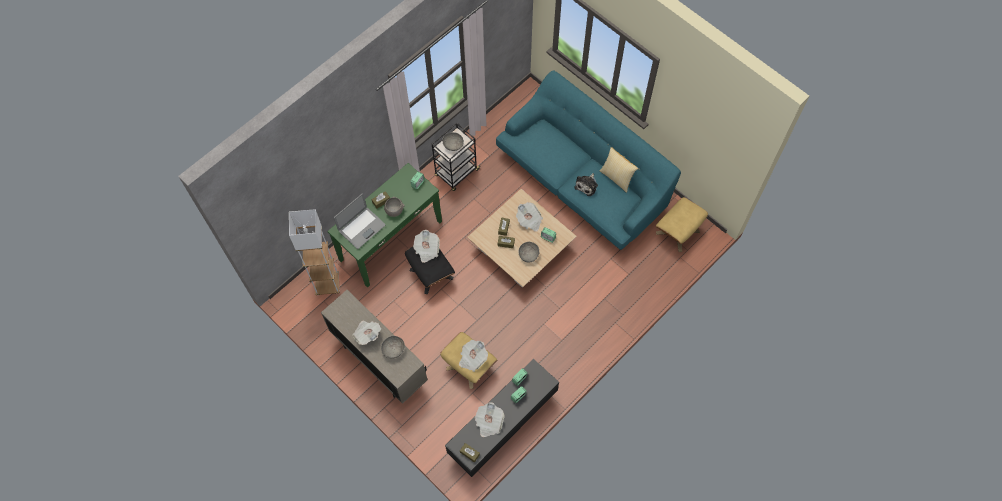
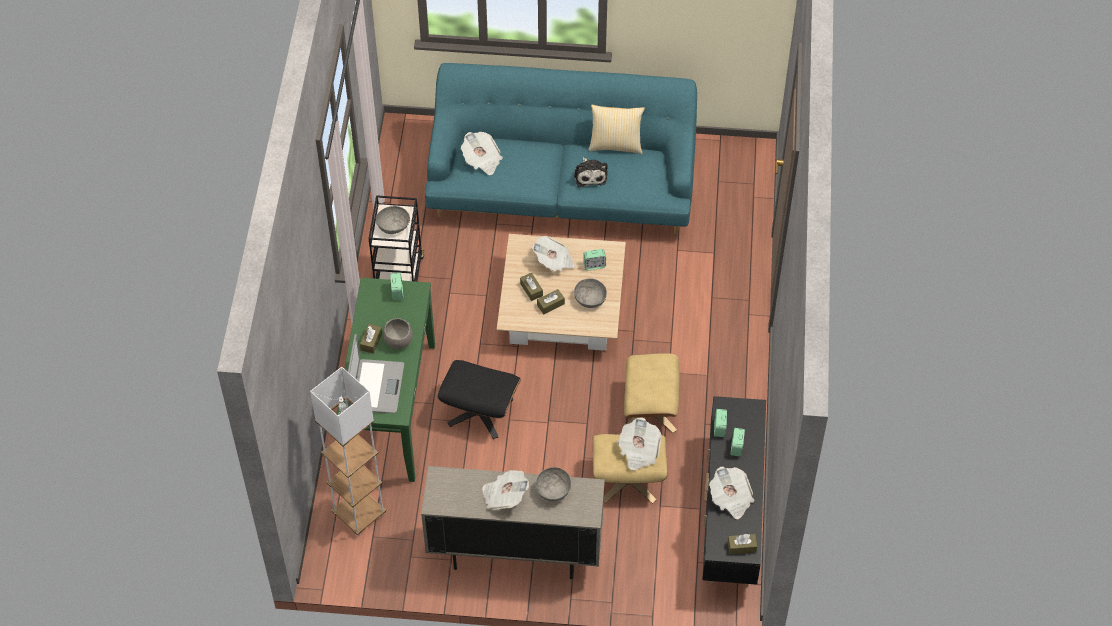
camera: 40 degrees left, 10 degrees down
newspaper [413,230,440,263] -> newspaper moved to [461,132,503,175]
beige ottoman [656,197,708,252] -> beige ottoman moved to [624,353,679,433]

